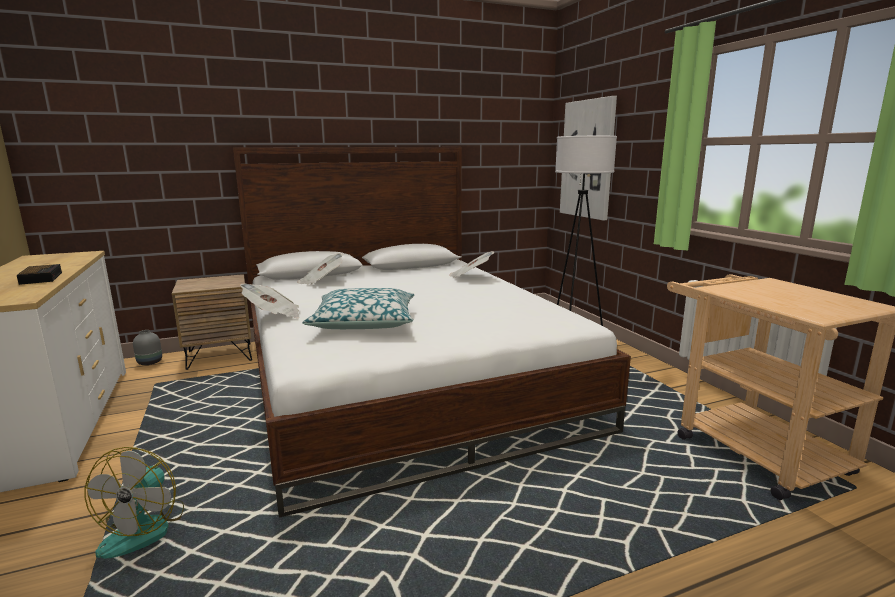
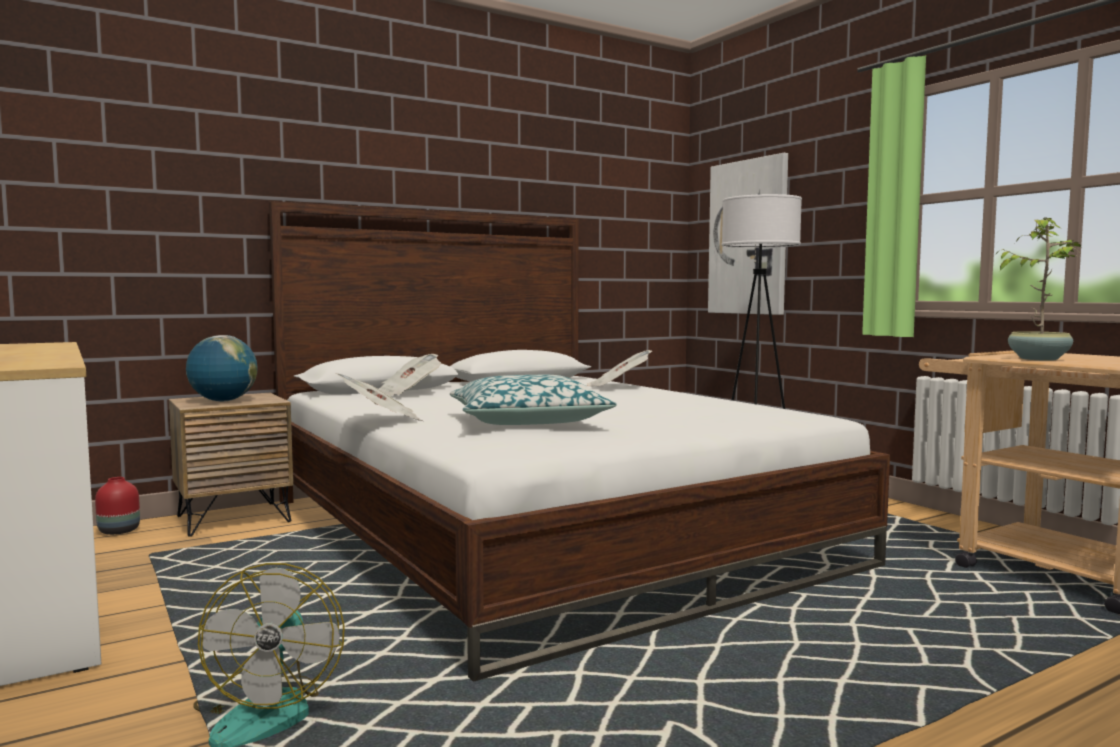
camera: 10 degrees left, 10 degrees down
alarm clock [17,264,62,285] -> none
grey vase [133,330,162,365] -> red vase [95,477,140,535]
none -> globe [186,335,258,402]
none -> potted plant [994,217,1081,361]

